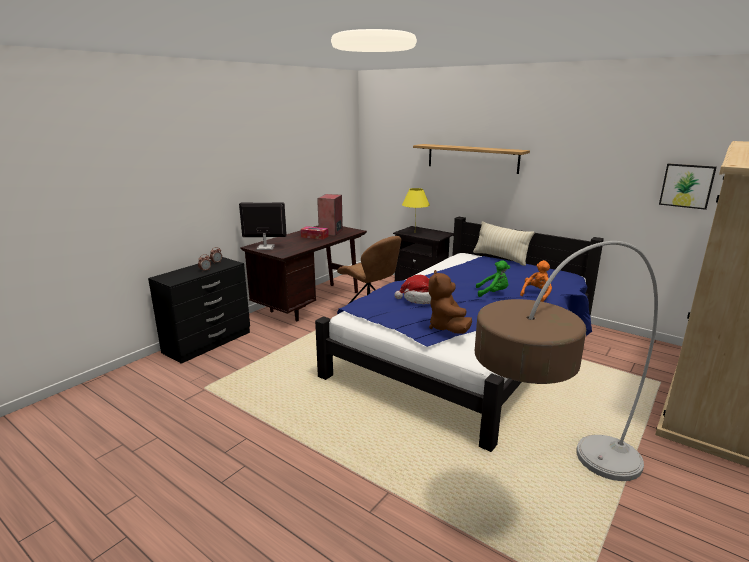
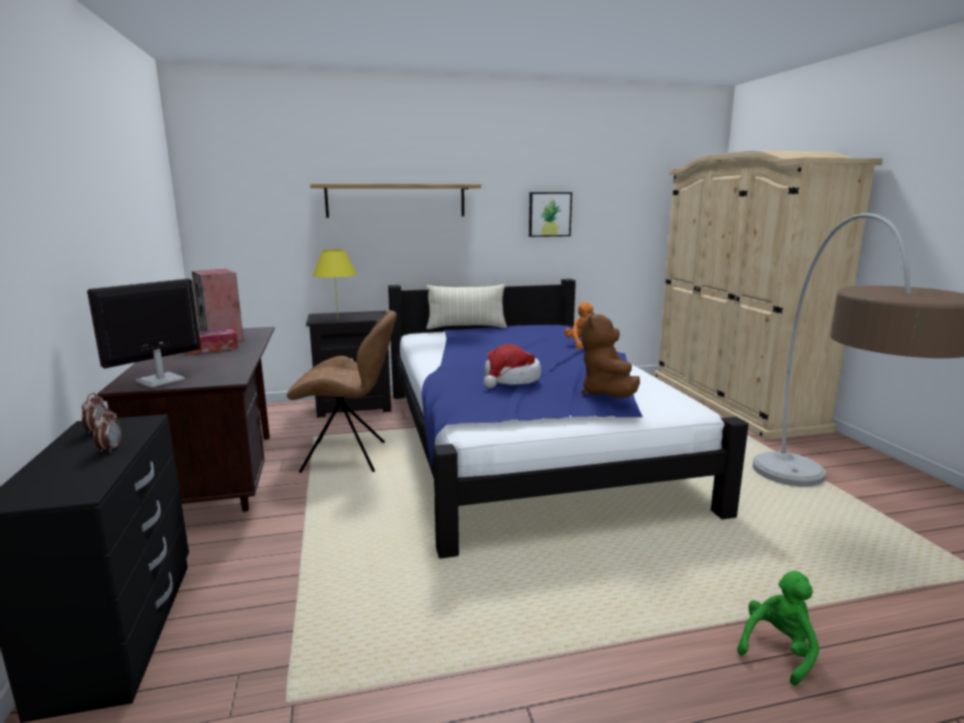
camera: 50 degrees left, 5 degrees down
brown plush toy [428,270,472,334] -> brown plush toy turned 60 degrees clockwise [581,312,640,398]
green plush toy [476,260,510,297] -> green plush toy moved to [737,571,819,686]
picture [659,163,717,210] -> picture moved to [529,192,572,237]

